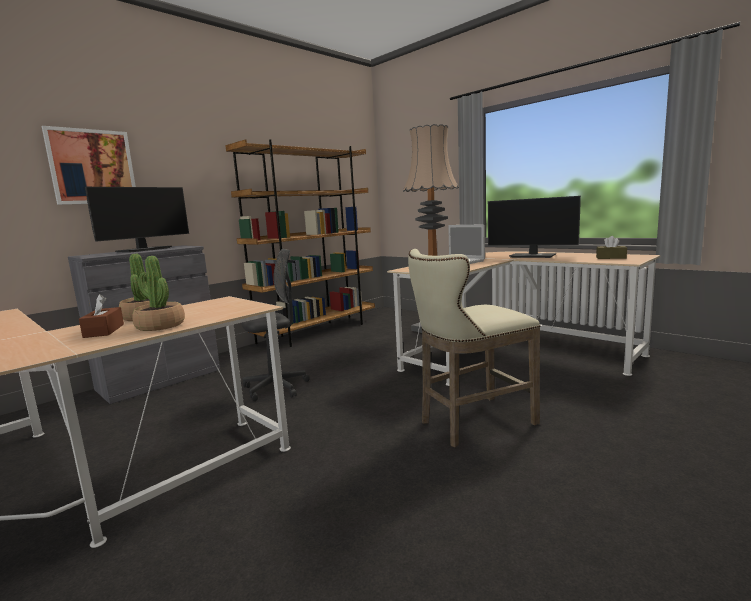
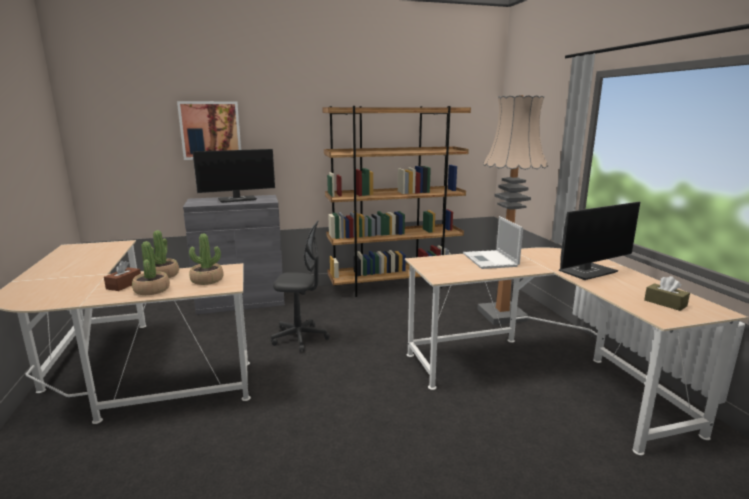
camera: 30 degrees right, 5 degrees up
beige stool [408,249,540,447] -> none
monitor [488,196,581,258] -> monitor turned 90 degrees counterclockwise [559,202,640,280]
none -> potted plant [189,234,224,285]

